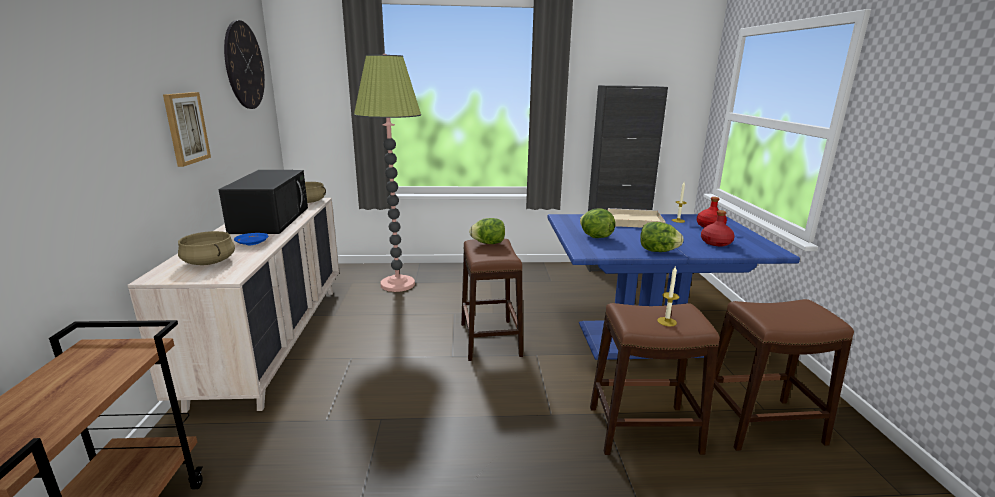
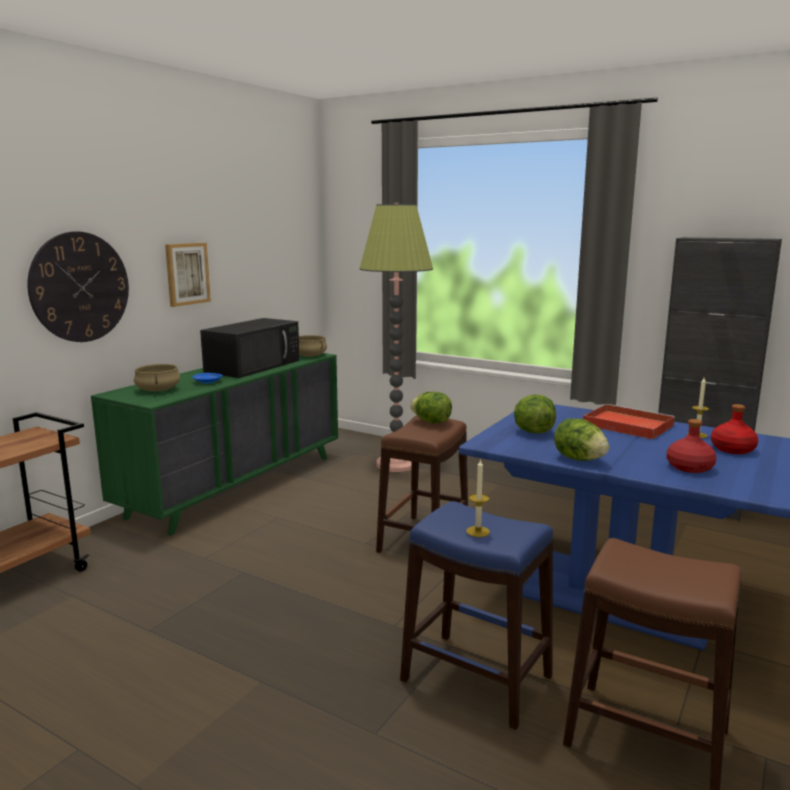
camera: 35 degrees right, 5 degrees down
beige dresser [128,198,339,413] -> green dresser [91,353,338,536]
wall clock [224,20,265,109] -> wall clock moved to [27,231,129,342]
brown stool [590,303,720,455] -> blue stool [400,501,553,730]
beige tray [608,208,666,228] -> red tray [583,404,675,439]

